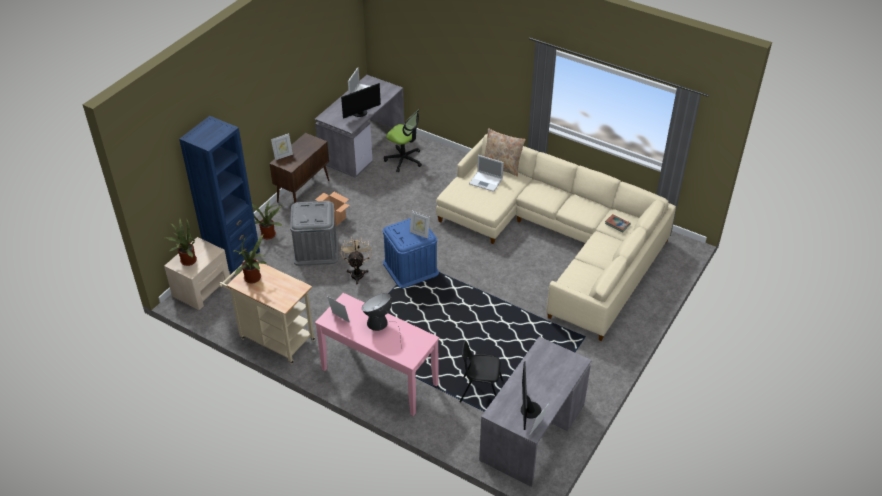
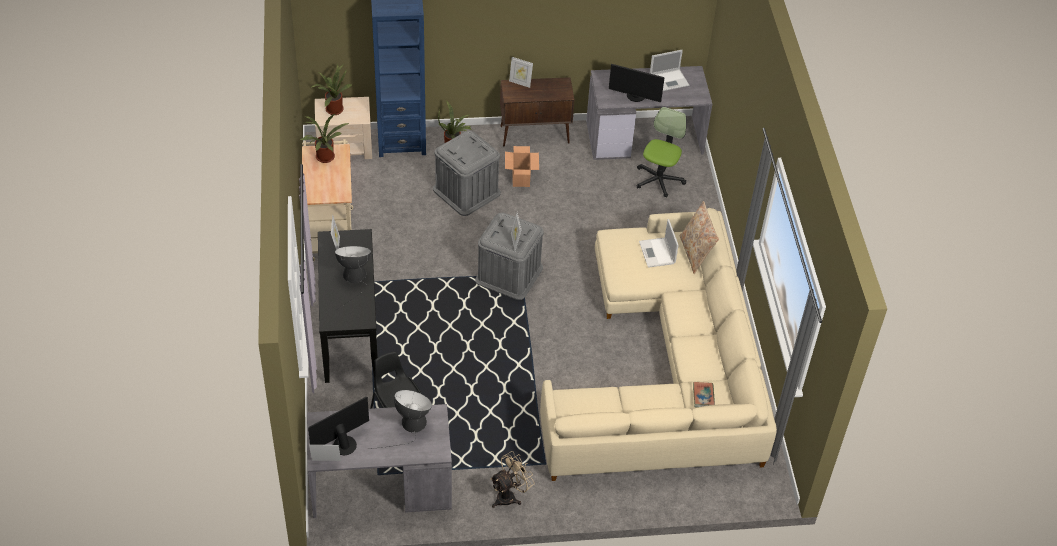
camera: 50 degrees right, 5 degrees up
pink console table [315,293,439,416] -> black console table [318,229,378,383]
beige fan [341,237,372,285] -> beige fan moved to [490,451,535,508]
blue storage box [383,218,439,288] -> grey storage box [475,213,544,300]
office chair [384,109,422,172] -> office chair turned 150 degrees counterclockwise [637,107,686,198]
none -> table lamp [370,390,432,449]

